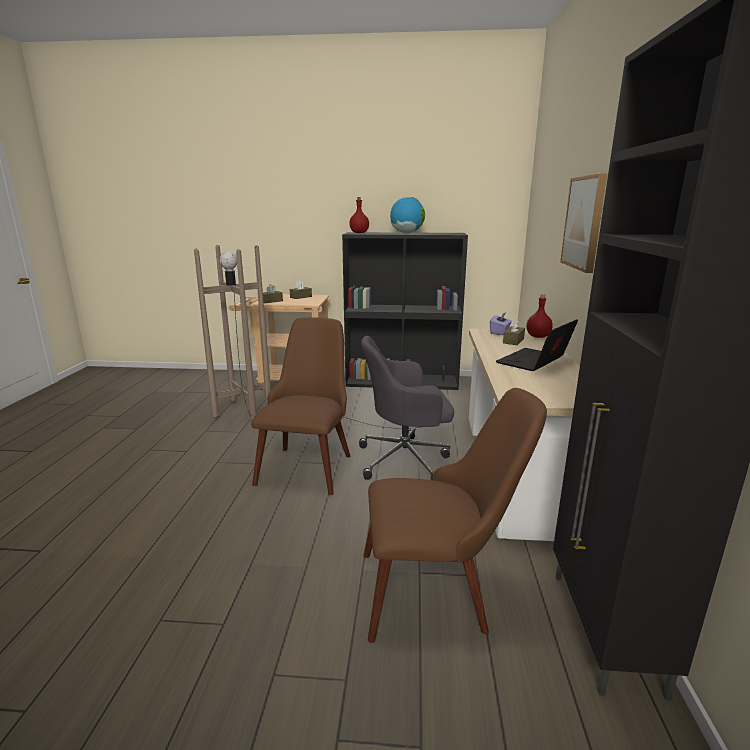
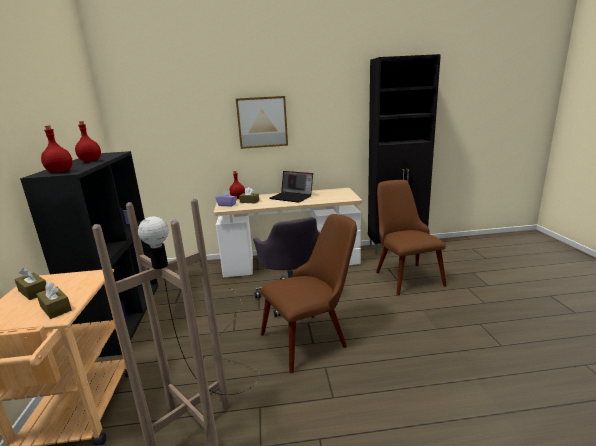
camera: 100 degrees left, 0 degrees up
brown chair [251,317,350,495] -> brown chair turned 150 degrees clockwise [260,214,357,373]
globe [390,197,425,233] -> red bottle [75,121,101,162]

